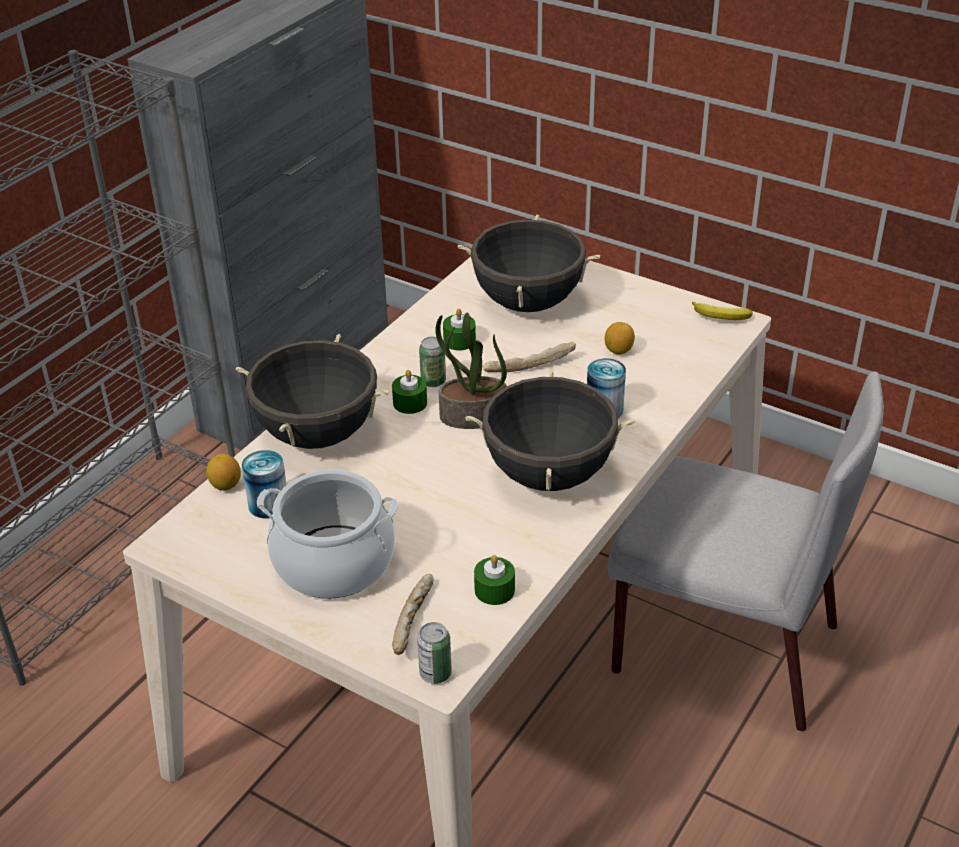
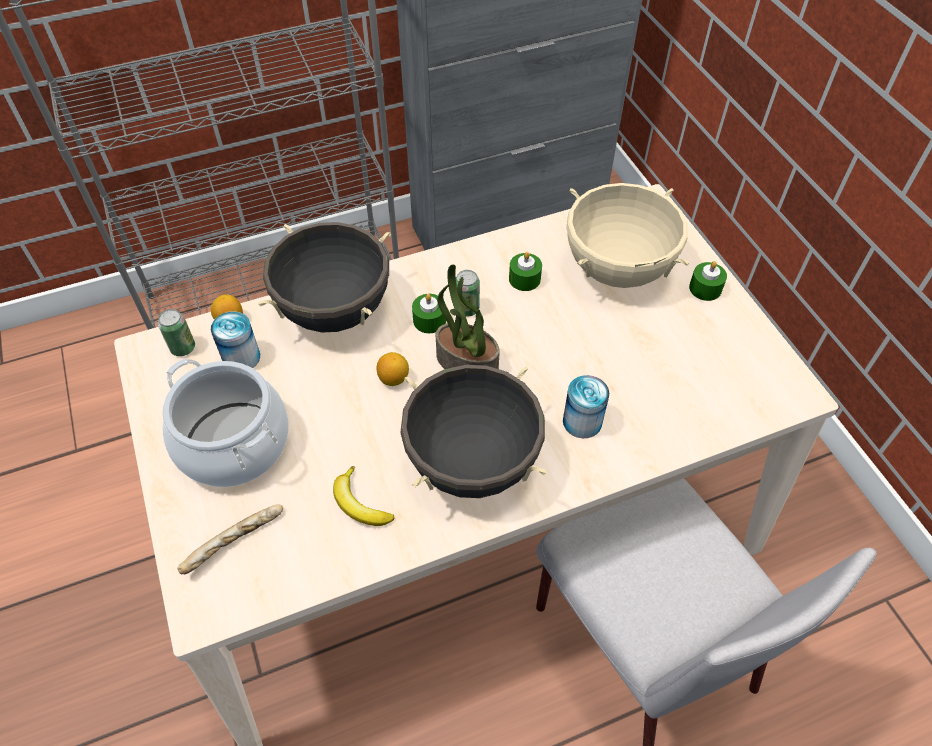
camera: 35 degrees right, 15 degrees up
can [417,622,452,684] -> can moved to [158,309,195,356]
black cooking pot [458,214,600,312] -> beige cooking pot [566,183,689,288]
green candle [474,555,515,605] -> green candle moved to [689,261,727,301]
bread [483,342,576,372] -> none
lemon [605,322,635,355] -> lemon moved to [376,352,409,386]
banana [692,302,753,320] -> banana moved to [333,466,395,526]

